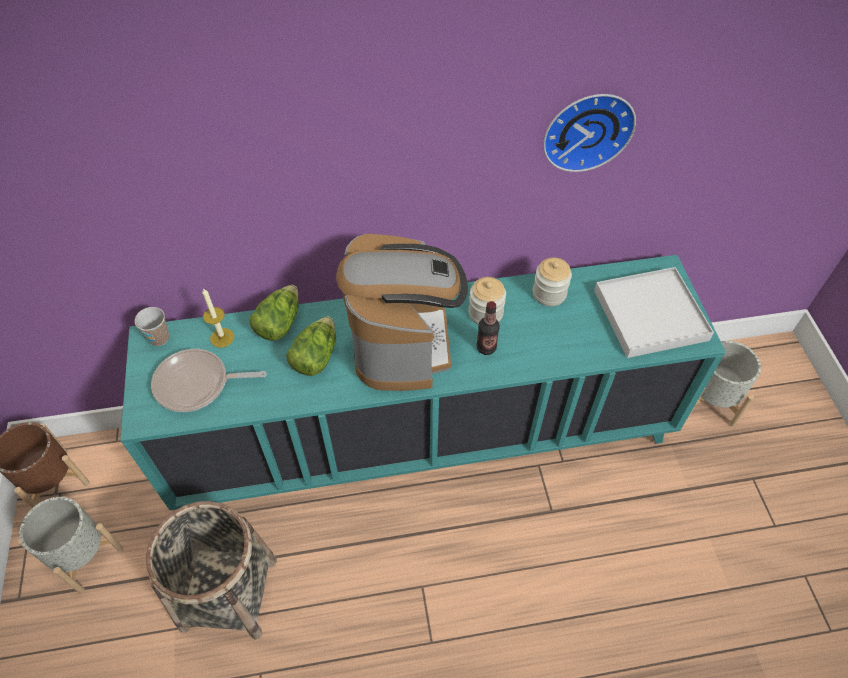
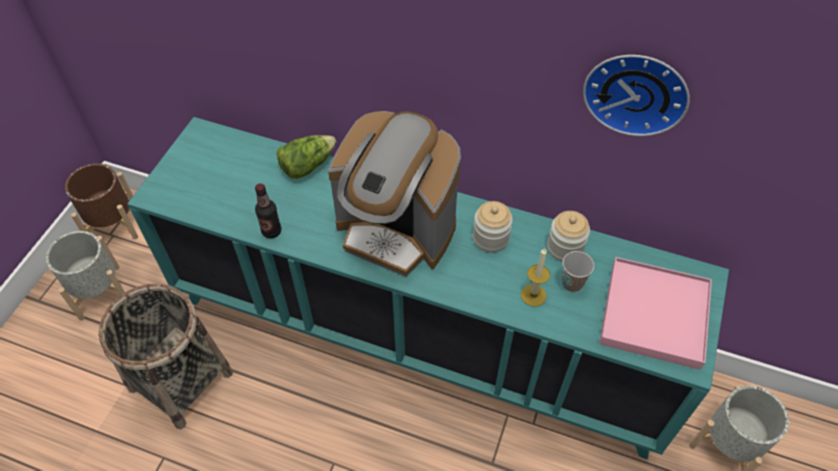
camera: 30 degrees right, 0 degrees up
cup [134,307,169,346] -> cup moved to [562,251,594,292]
frying pan [151,349,267,412] -> none
candle [202,288,234,348] -> candle moved to [521,248,550,306]
lettuce [286,316,336,376] -> none
coffee machine [336,234,468,391] -> coffee machine turned 90 degrees clockwise [328,111,461,277]
bottle [476,301,500,355] -> bottle moved to [255,183,282,238]
white tray [594,267,714,358] -> pink tray [599,257,712,370]

